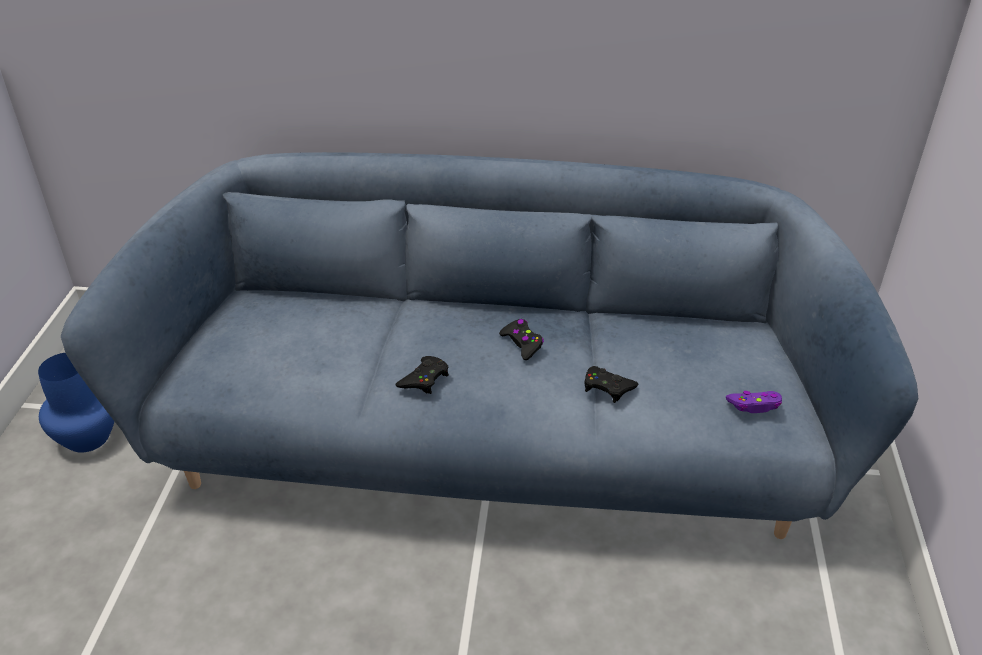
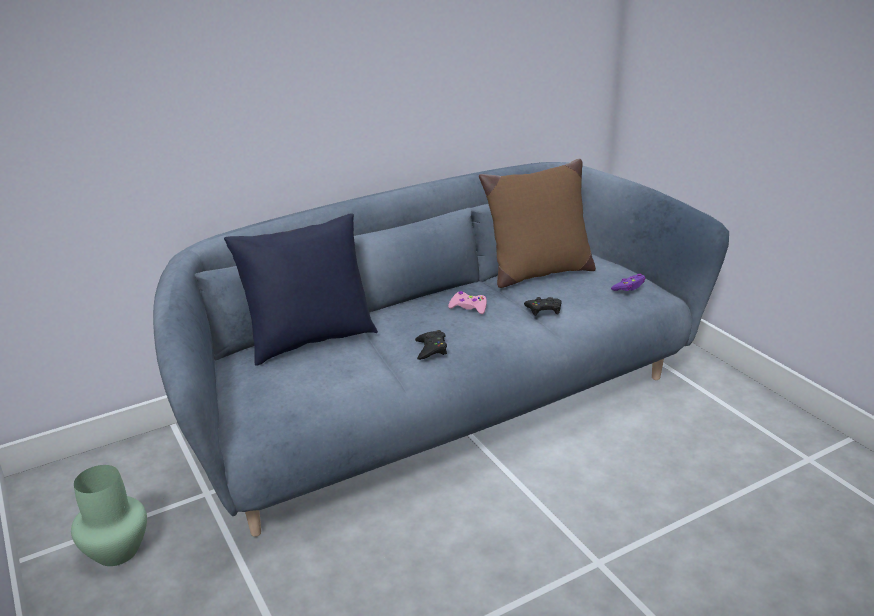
camera: 35 degrees left, 10 degrees down
blue vase [38,353,115,453] -> green vase [71,465,147,566]
black game controller [499,319,544,360] -> pink game controller [448,291,487,314]
none -> blue pillow [224,213,378,366]
none -> brown pillow [479,159,596,288]

